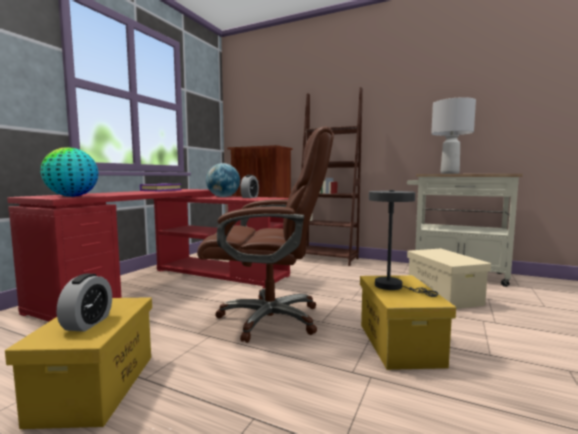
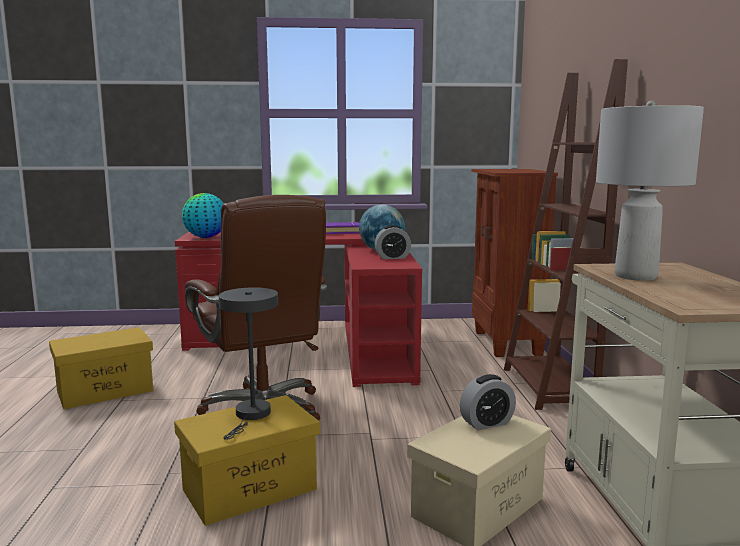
camera: 60 degrees right, 5 degrees up
alarm clock [57,274,112,332] -> alarm clock moved to [460,374,516,430]

